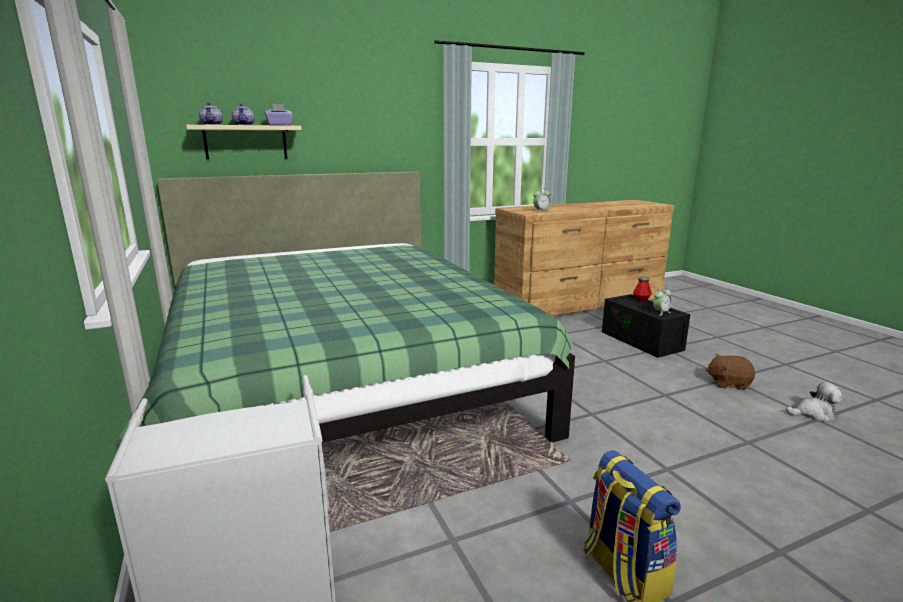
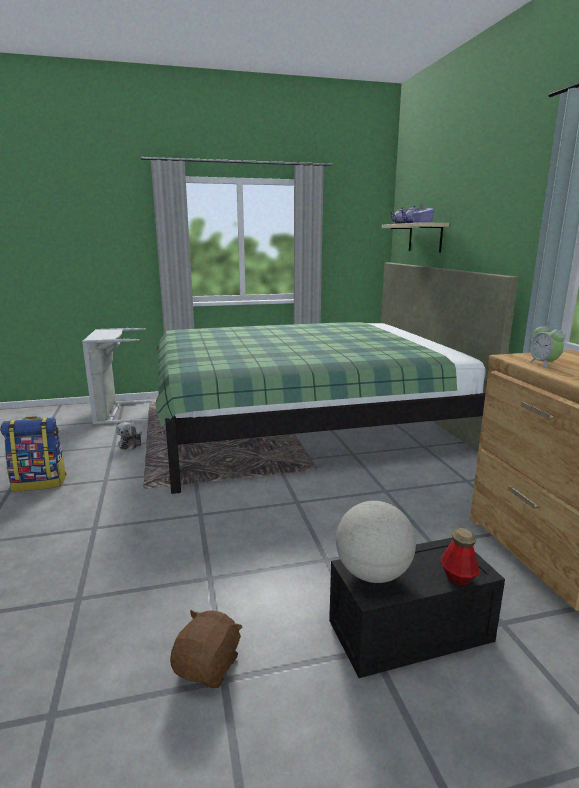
camera: 100 degrees right, 0 degrees up
alarm clock [653,287,672,315] -> globe [336,501,416,583]
plush toy [786,382,842,422] -> plush toy moved to [116,422,142,450]

